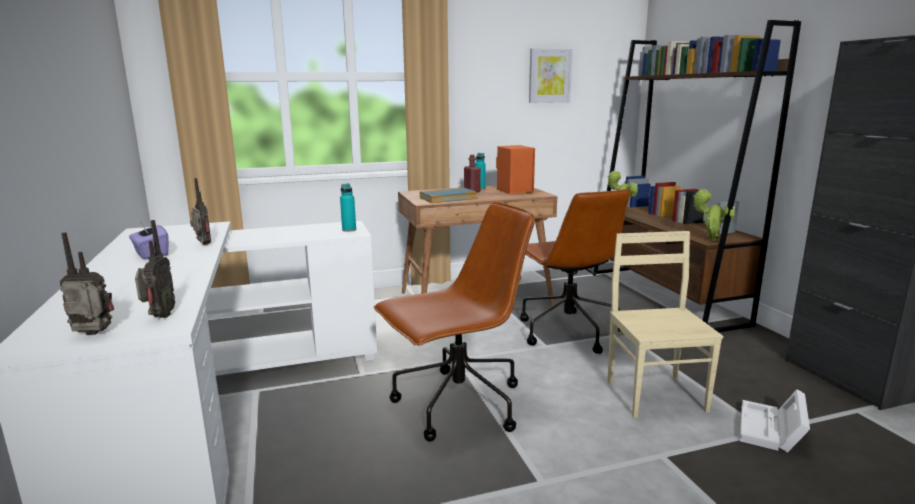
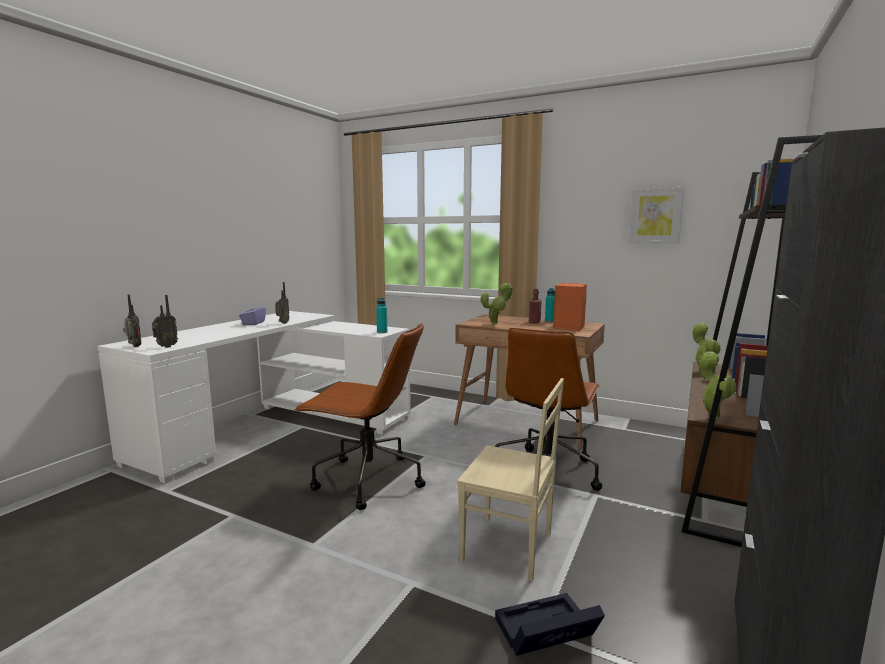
camera: 45 degrees right, 5 degrees down
book [420,188,478,203] -> potted plant [480,282,513,324]
beige chair [607,231,723,418] -> beige chair turned 75 degrees clockwise [457,378,564,581]
white storage box [740,389,810,453] -> black storage box [495,593,605,656]

